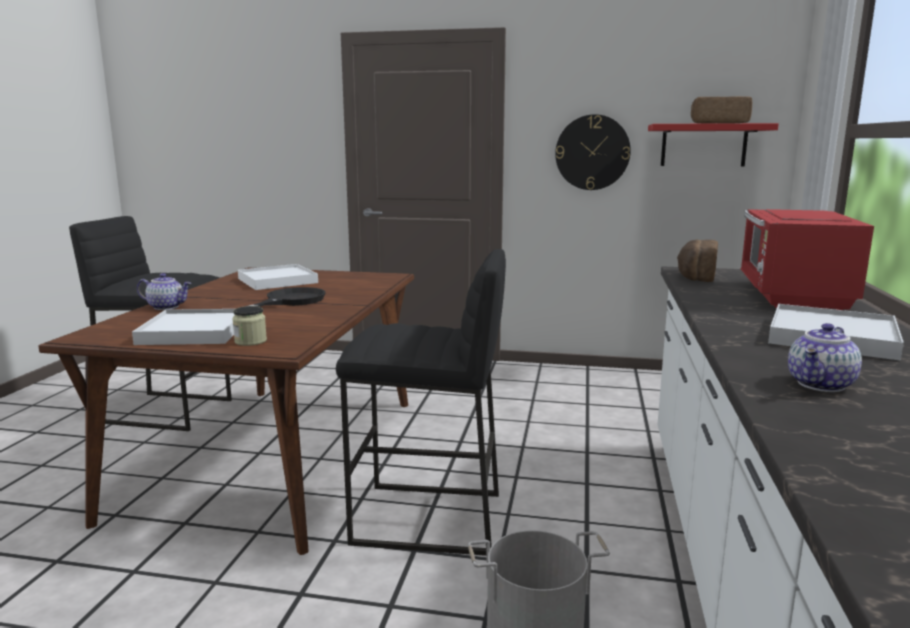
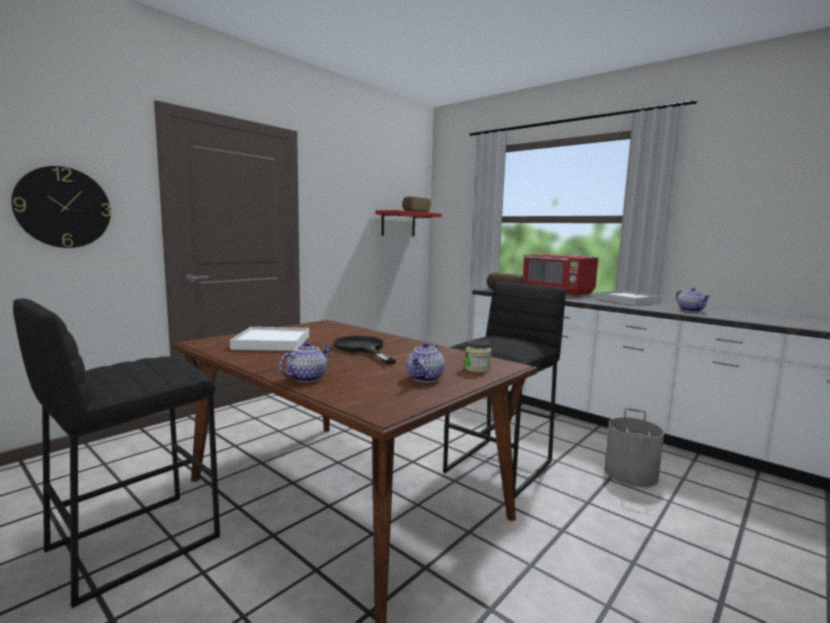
camera: 60 degrees left, 5 degrees down
white tray [132,309,235,345] -> teapot [407,342,444,382]
wall clock [555,114,631,190] -> wall clock moved to [11,166,111,248]

